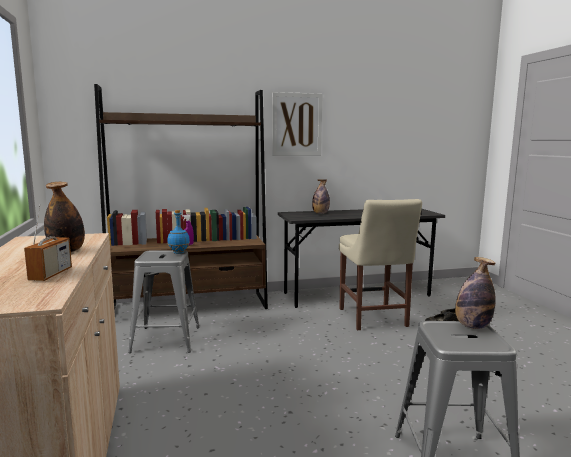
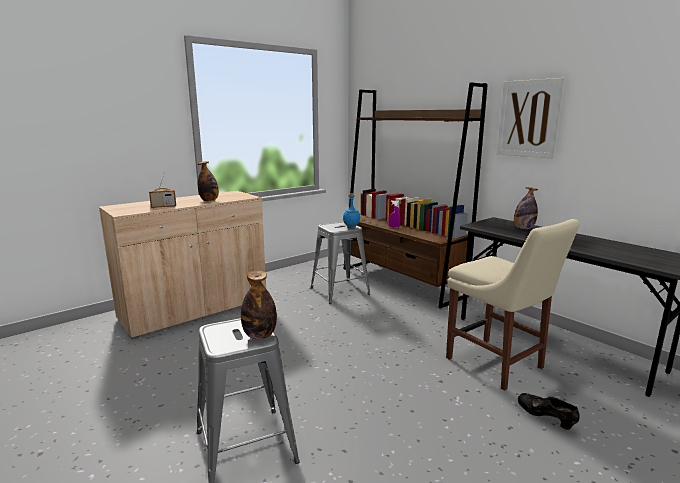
camera: 65 degrees right, 5 degrees up
beige chair [339,199,422,330] -> beige chair turned 90 degrees counterclockwise [446,219,580,391]

